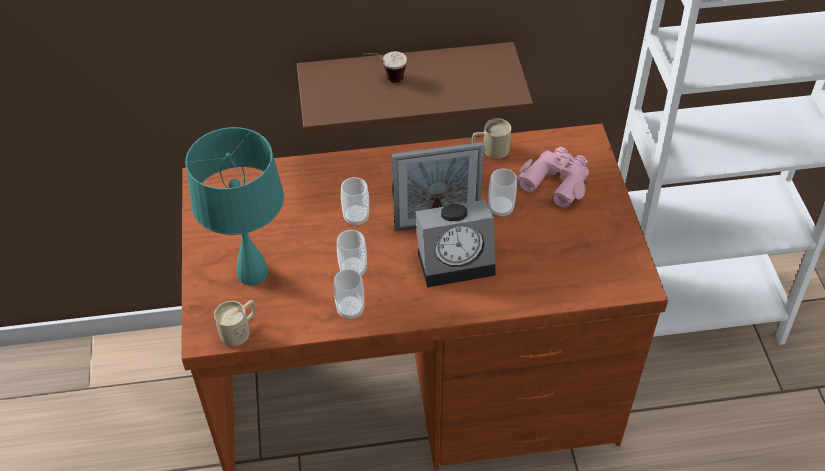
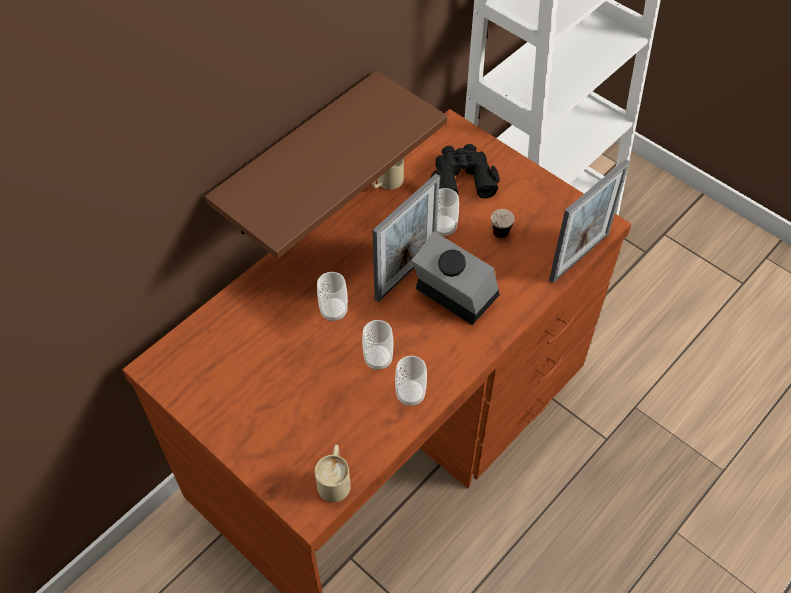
camera: 40 degrees left, 5 degrees up
turquoise table lamp [185,127,284,285] -> none
cup [363,51,407,83] -> cup moved to [489,209,515,238]
alarm clock [415,200,496,287] -> alarm clock turned 90 degrees counterclockwise [412,231,499,325]
pink binoculars [517,147,589,208] -> black binoculars [431,144,500,198]
none -> picture frame [549,159,630,283]

